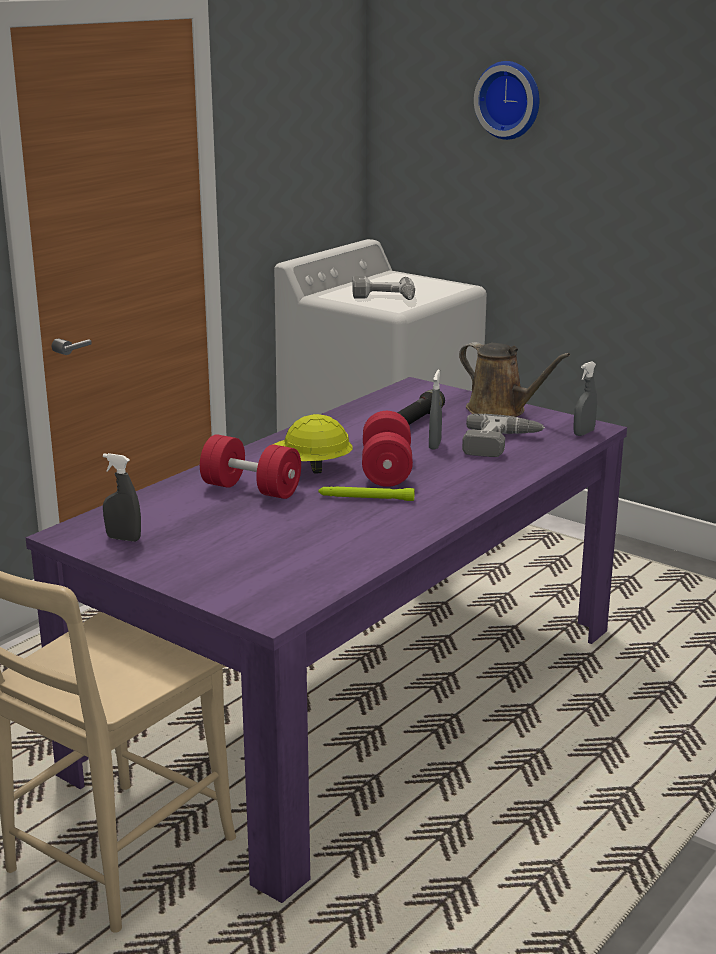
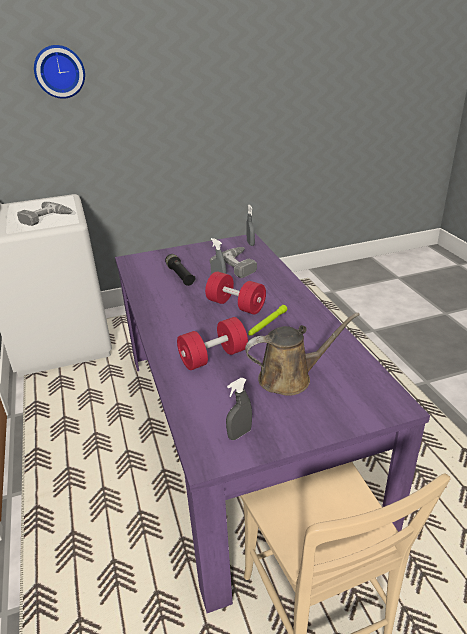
camera: 55 degrees left, 10 degrees up
yellow hard hat [272,414,353,474] -> none
brown watering can [459,342,570,417] -> brown watering can moved to [245,313,360,396]

